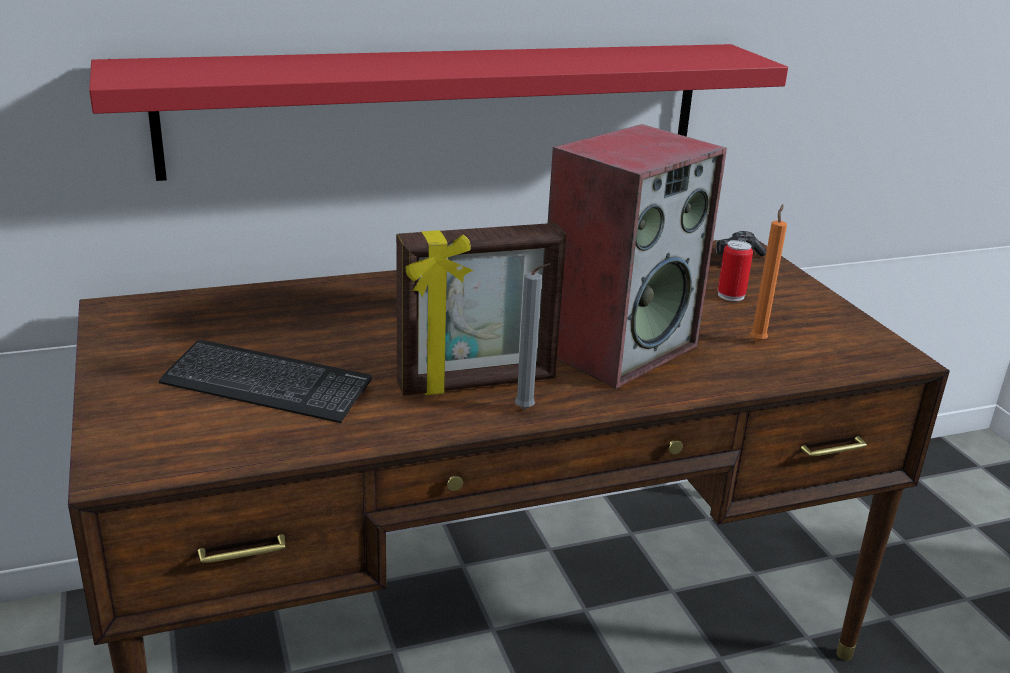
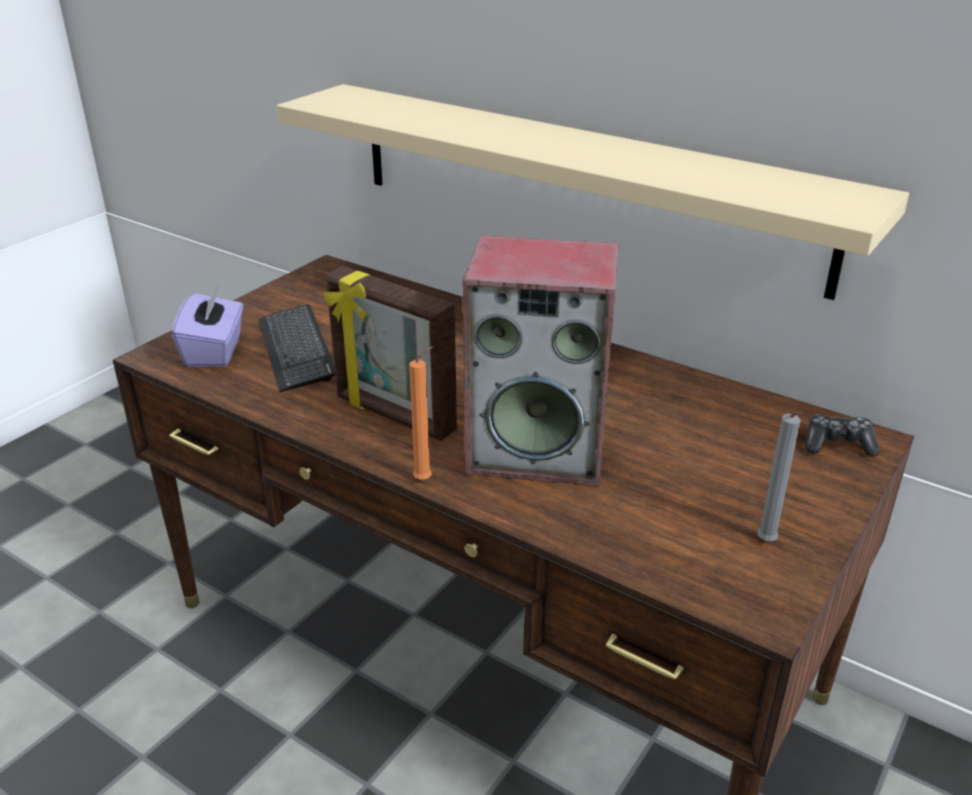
camera: 55 degrees right, 5 degrees up
red shelf [89,44,788,181] -> beige shelf [277,84,909,300]
grey candle [515,263,550,410] -> grey candle moved to [757,412,802,541]
can [718,240,753,301] -> none
orange candle [750,204,787,342] -> orange candle moved to [409,346,434,480]
none -> purple tissue box [172,286,243,367]

